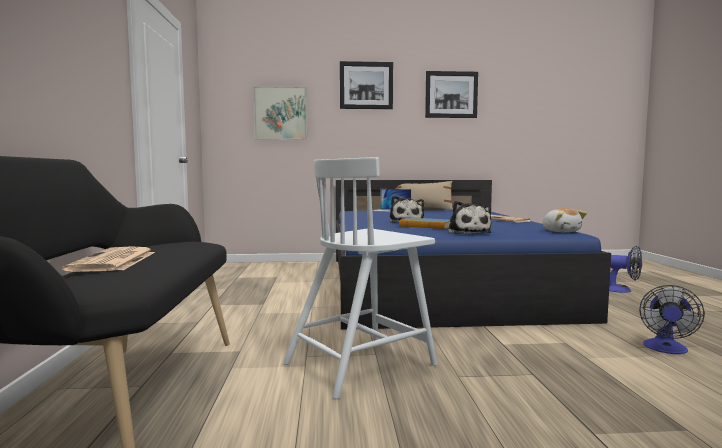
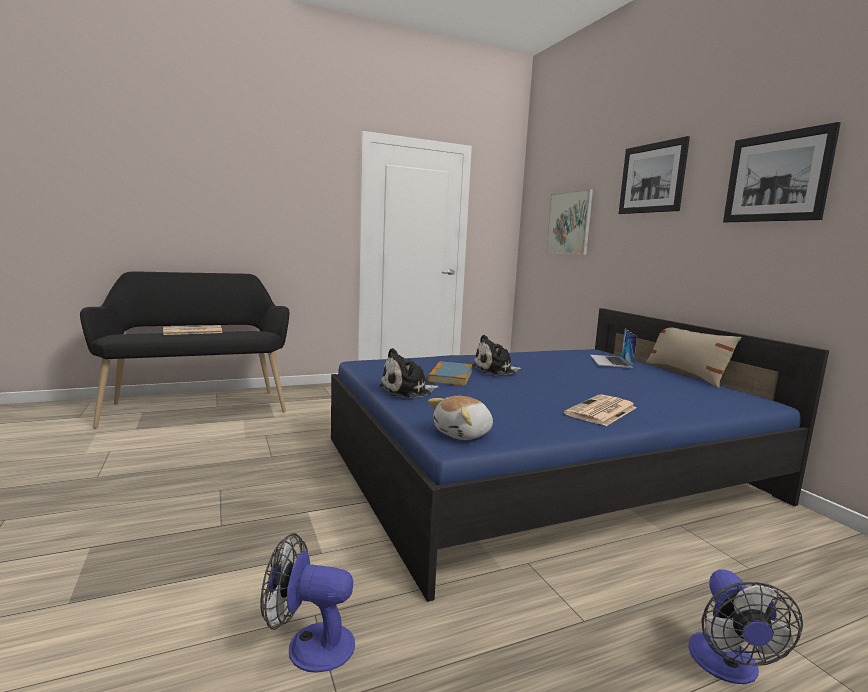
camera: 70 degrees right, 5 degrees up
white chair [283,157,437,399] -> none

